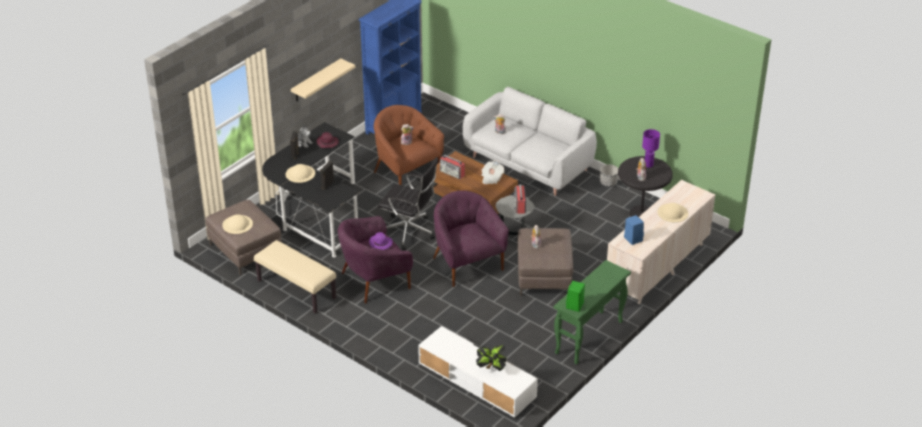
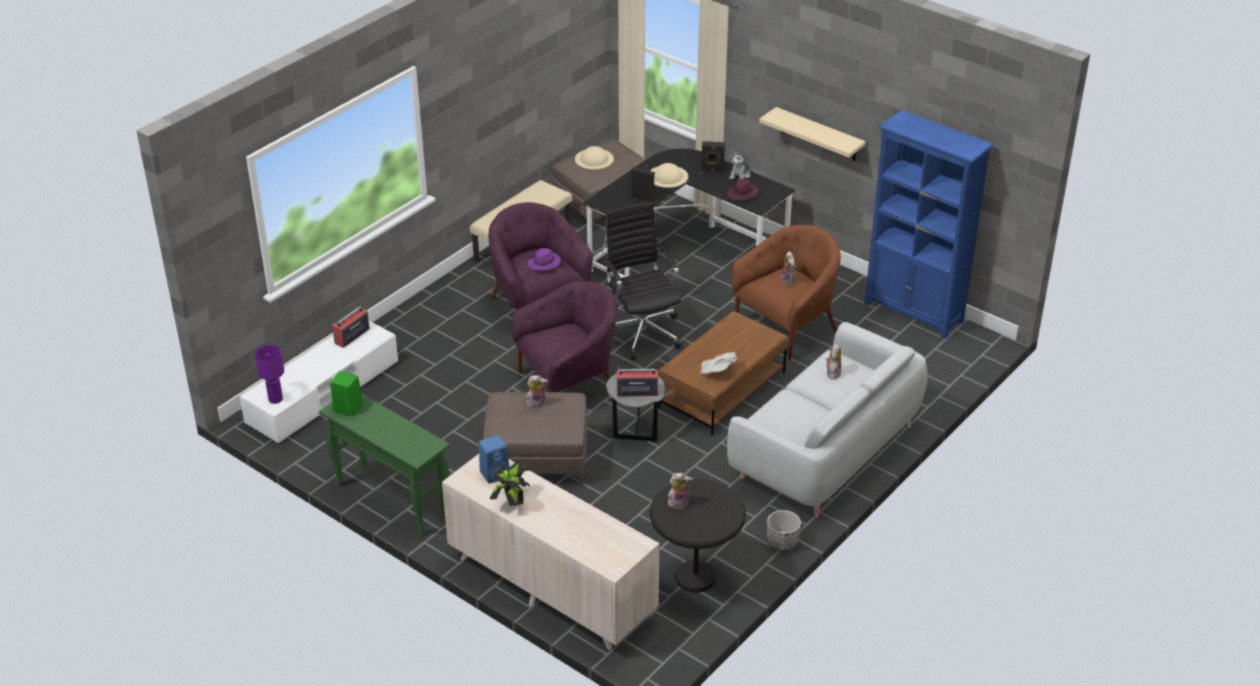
camera: 90 degrees right, 0 degrees up
black office chair [378,157,438,250] -> black office chair turned 135 degrees clockwise [603,202,682,360]
radio [440,155,465,179] -> radio moved to [332,307,370,348]
potted plant [476,345,507,371] -> potted plant moved to [490,462,531,506]
purple table lamp [642,129,660,168] -> purple table lamp moved to [255,345,284,404]
beige hat [657,203,688,222] -> none

